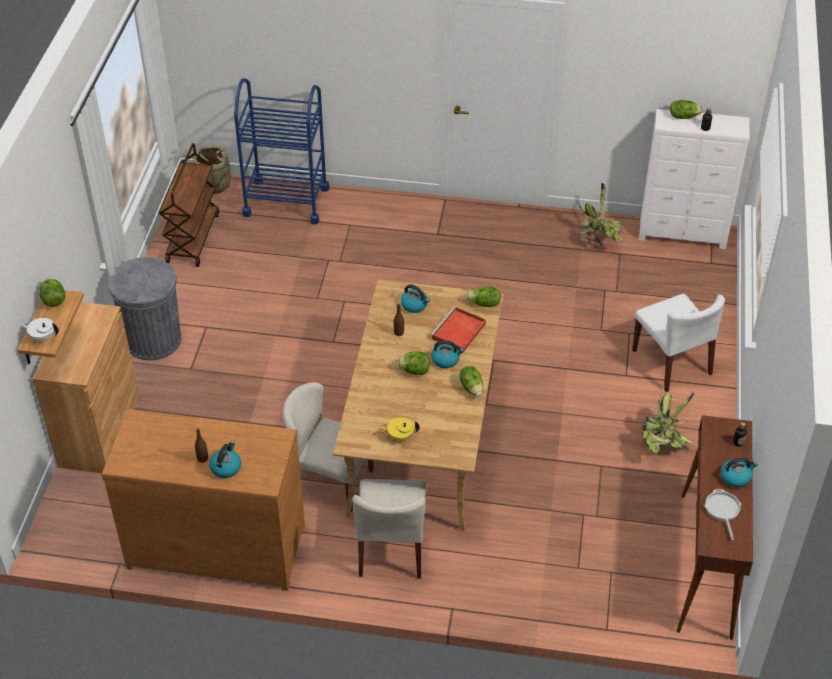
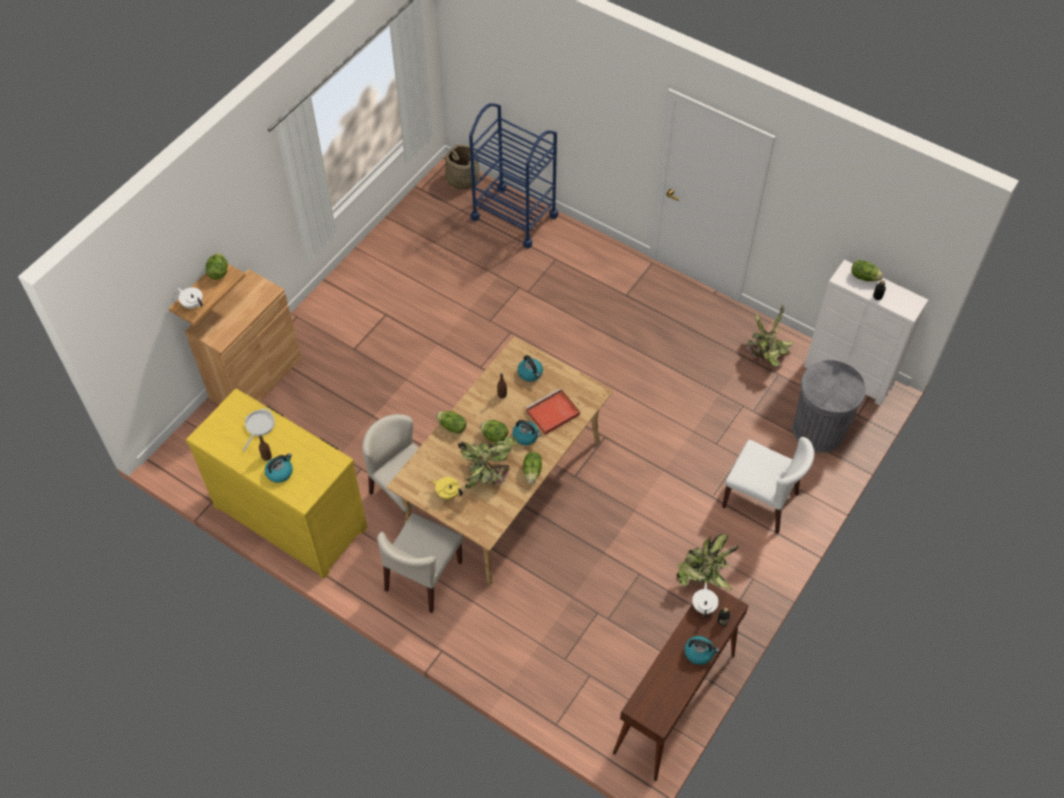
camera: 25 degrees right, 10 degrees up
brown dresser [102,409,305,591] -> yellow dresser [186,388,367,579]
grey trash can [108,257,181,361] -> grey trash can moved to [793,360,866,453]
brown cart [158,143,219,267] -> none
lettuce [466,286,501,307] -> lettuce moved to [436,411,467,434]
white chair [632,294,725,392] -> white chair turned 60 degrees counterclockwise [722,437,814,534]
frying pan [705,489,741,540] -> frying pan moved to [243,408,275,452]
none -> potted plant [458,436,518,489]
none -> white teapot [692,583,719,618]

